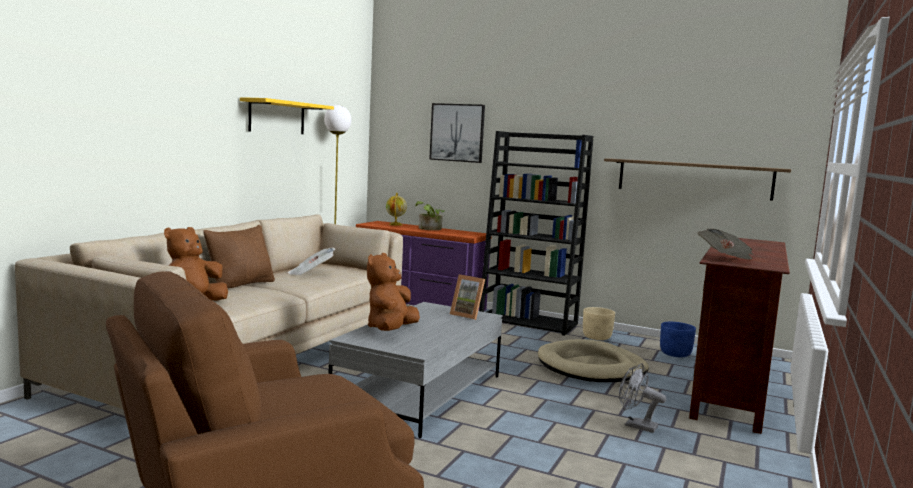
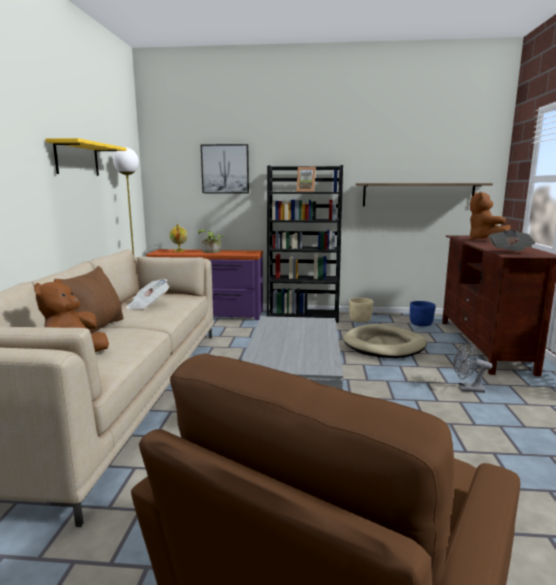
camera: 20 degrees left, 5 degrees up
brown plush toy [367,253,420,331] -> brown plush toy moved to [470,192,511,240]
picture frame [450,274,485,320] -> picture frame moved to [296,167,316,192]

